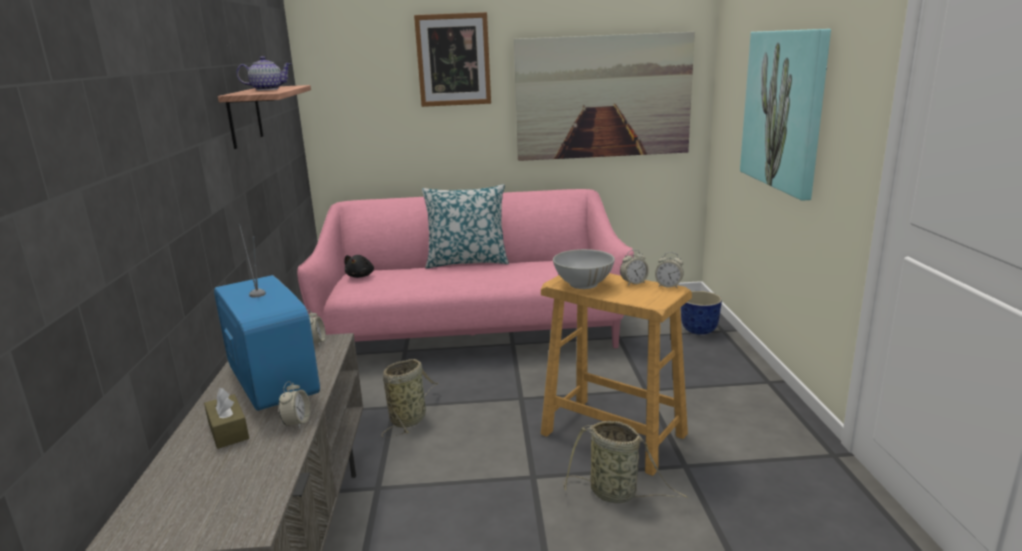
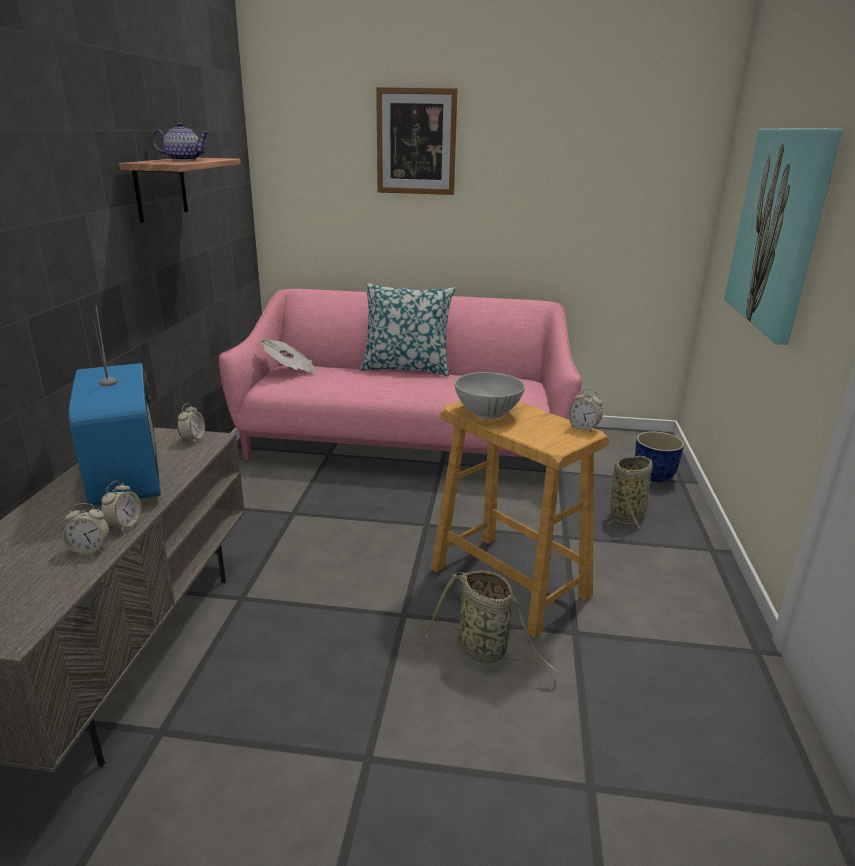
camera: 10 degrees right, 5 degrees up
brown tissue box [204,388,249,449] -> none
black plush toy [344,255,374,278] -> newspaper [259,339,317,374]
basket [381,359,438,437] -> basket moved to [607,456,653,530]
picture [514,32,695,161] -> none
alarm clock [620,250,649,286] -> alarm clock moved to [62,503,110,555]

